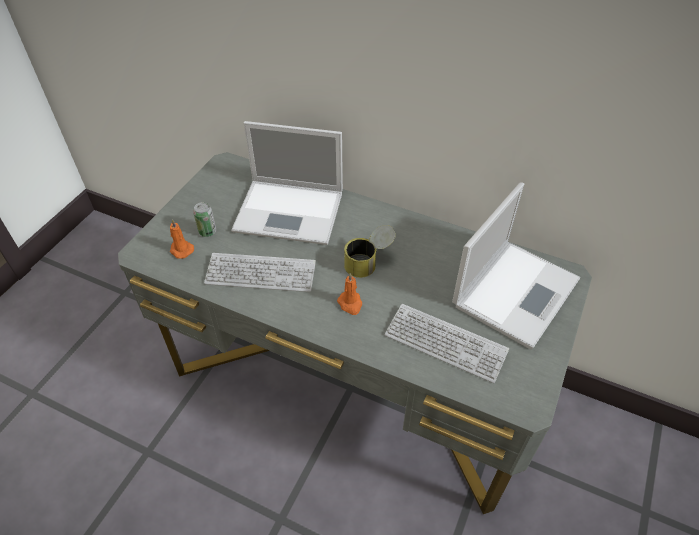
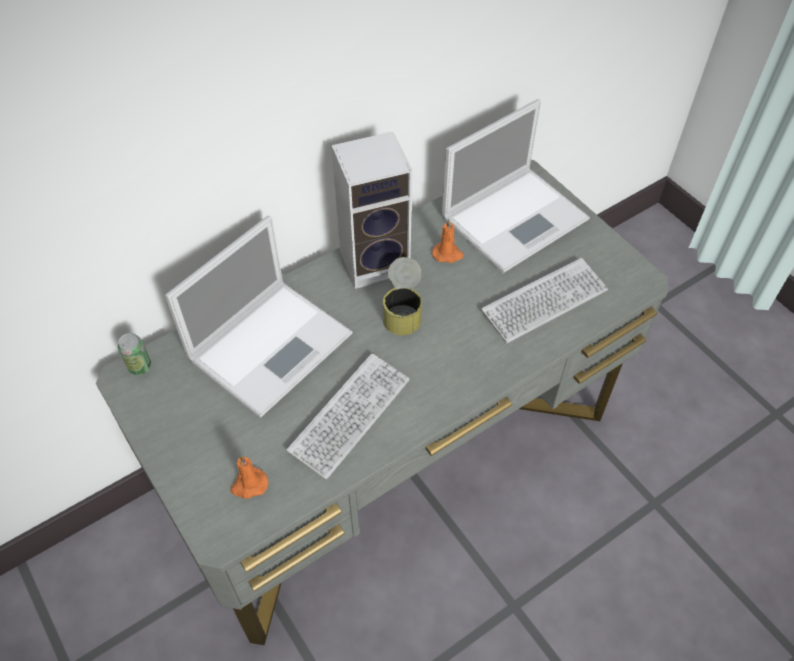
camera: 60 degrees left, 5 degrees up
can [193,202,216,237] -> can moved to [118,333,151,375]
orange candle [337,273,362,315] -> orange candle moved to [432,218,464,263]
laptop [452,182,580,350] -> laptop turned 75 degrees clockwise [442,99,590,273]
none -> speaker [331,132,412,289]

